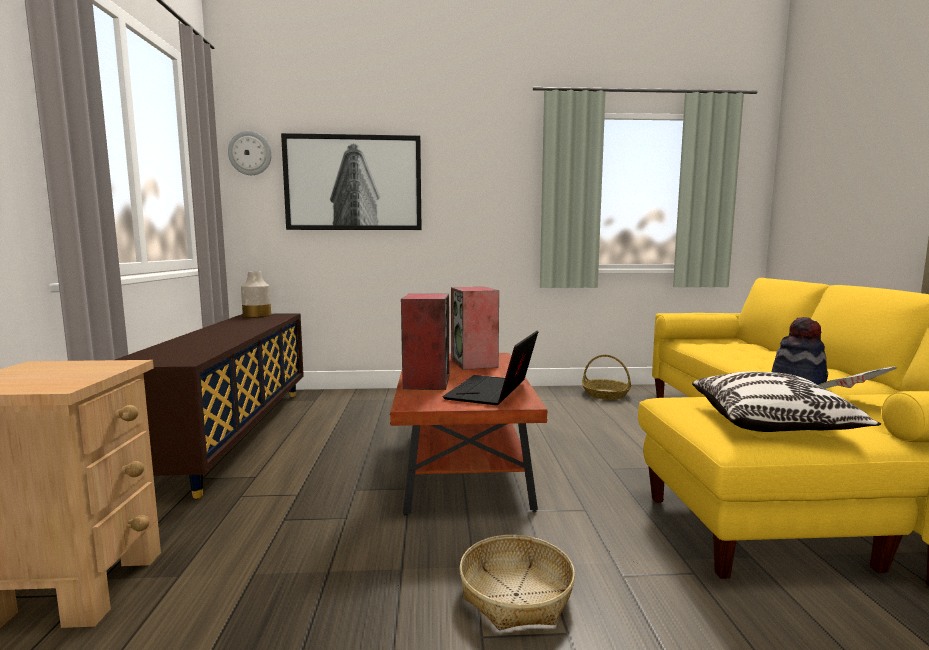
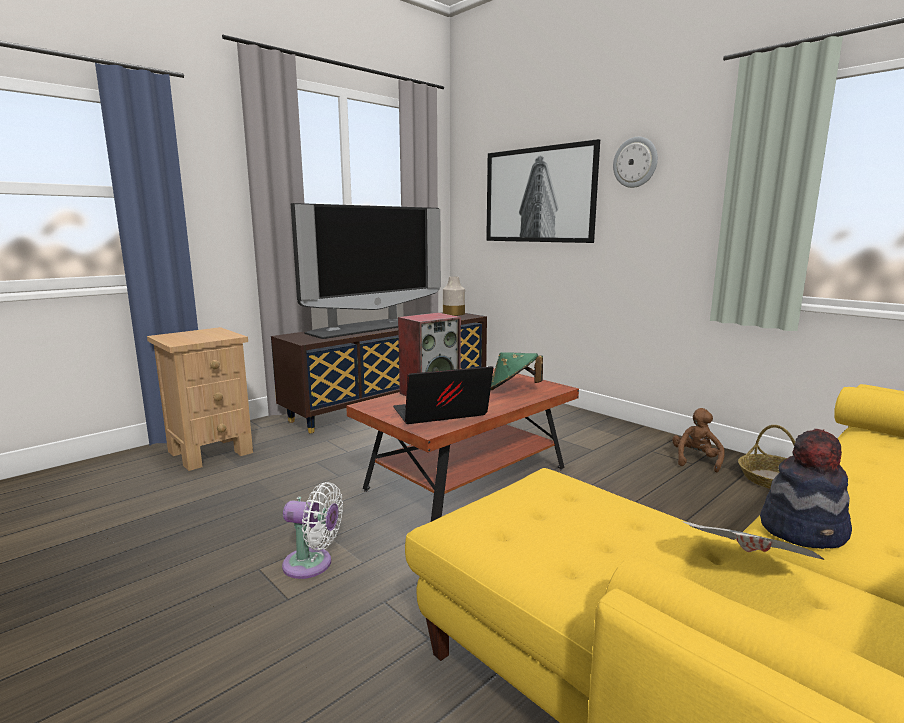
camera: 50 degrees right, 5 degrees up
wall clock [228,131,272,175] -> wall clock moved to [613,137,658,188]
speaker [451,287,499,370] -> green hat [491,352,543,390]
basket [459,535,575,630] -> white fan [282,482,343,579]
pillow [692,371,881,432] -> none
none -> television [291,203,441,339]
none -> brown plush toy [672,408,725,472]

